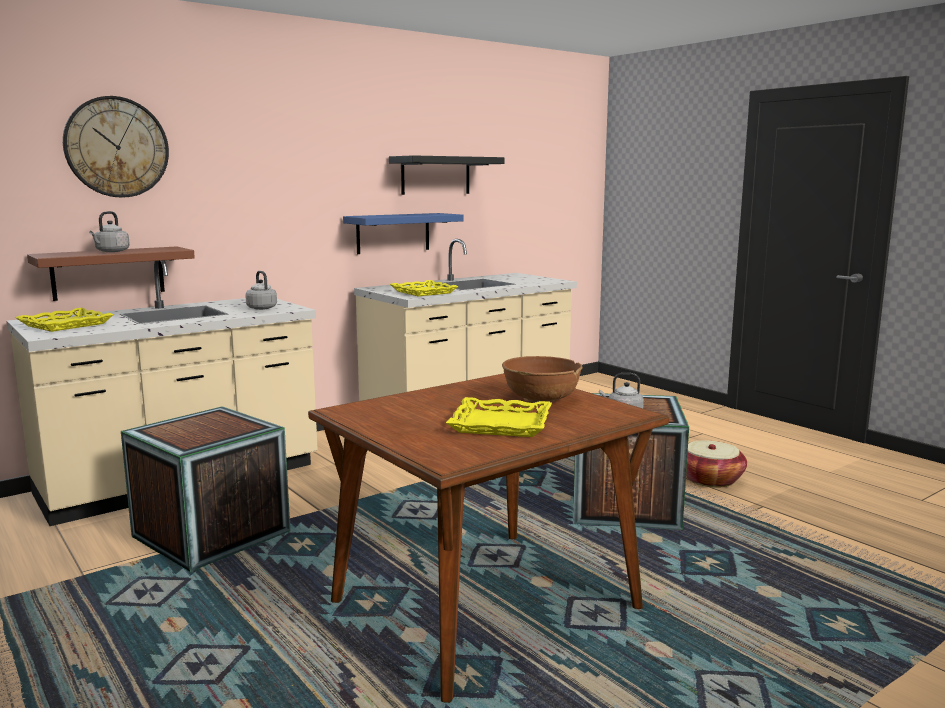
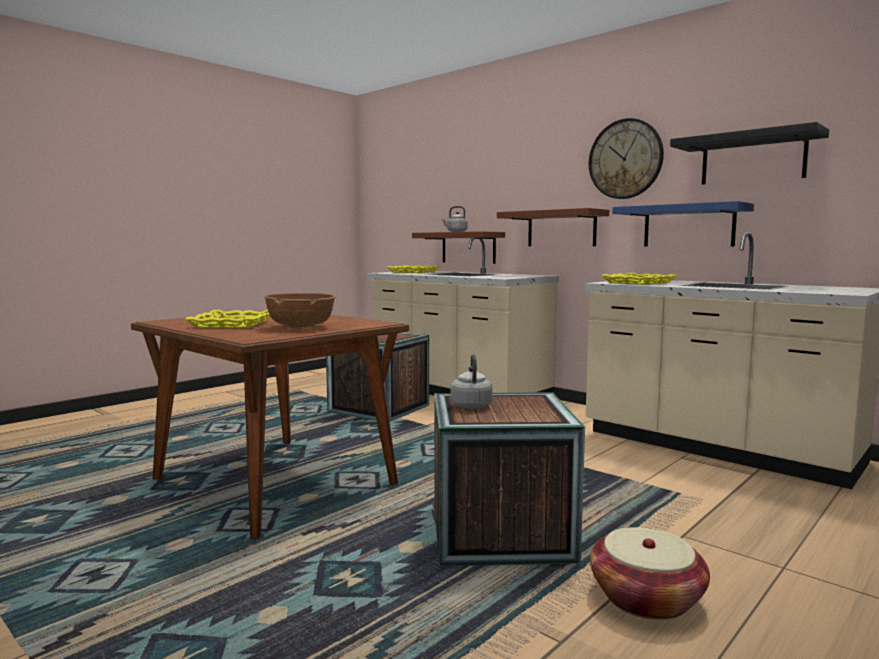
camera: 80 degrees right, 5 degrees down
wall clock [63,96,169,198] -> wall clock moved to [589,118,664,199]
grey kettle [245,271,277,310] -> none
none -> brown shelf [497,208,609,246]

